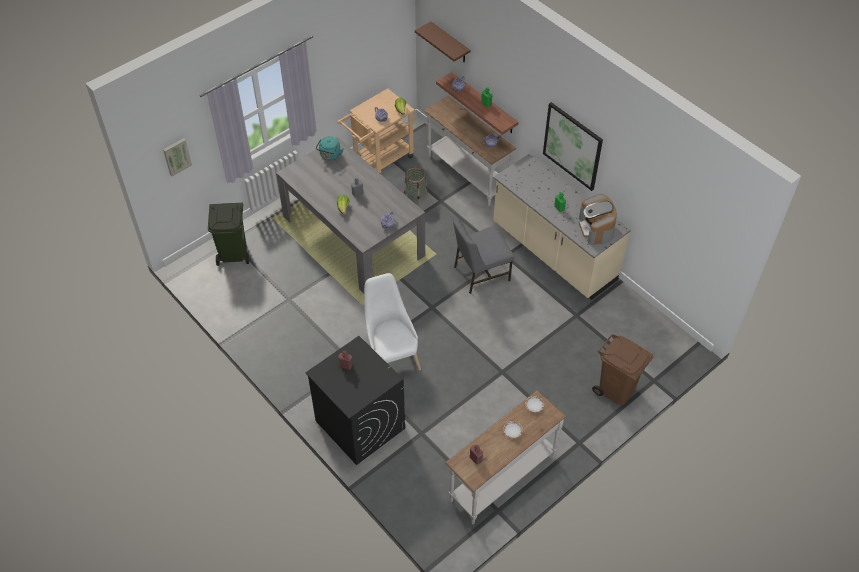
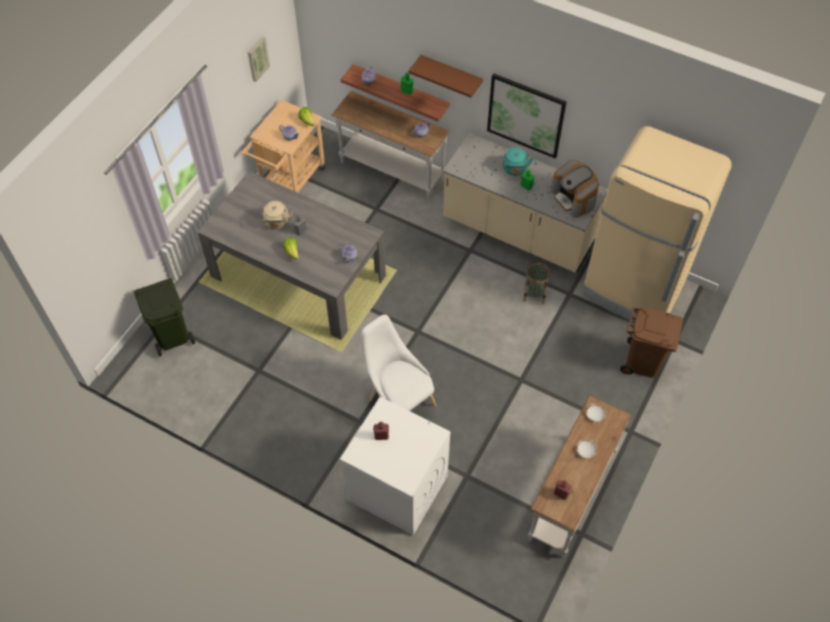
camera: 20 degrees left, 5 degrees up
picture [163,138,192,176] -> picture moved to [248,36,270,82]
black washing machine [305,336,405,465] -> white washing machine [340,397,451,535]
turquoise kettle [316,136,343,161] -> turquoise kettle moved to [503,148,534,176]
basket [404,167,428,205] -> basket moved to [523,263,551,304]
brown shelf [415,21,470,63] -> brown shelf moved to [408,55,483,98]
grey chair [453,217,514,294] -> none
none -> beige kettle [262,201,293,230]
none -> beige fridge [582,126,732,321]

